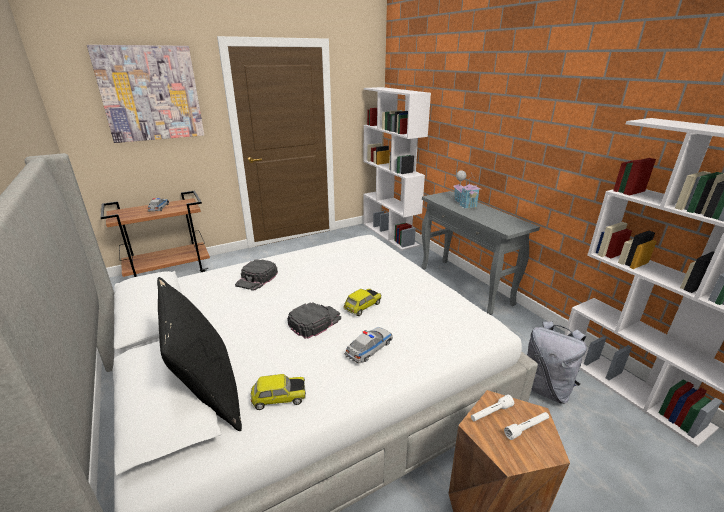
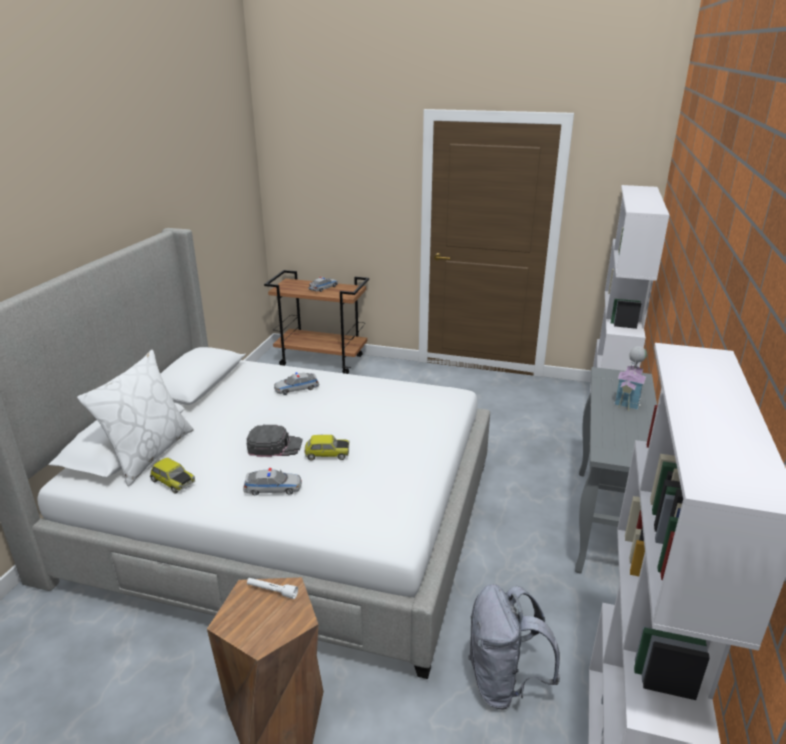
camera: 45 degrees right, 0 degrees up
picture [87,45,204,143] -> none
black pillow [157,277,242,431] -> white pillow [77,350,193,486]
black cap [235,259,278,291] -> toy car [274,372,320,395]
white flashlight [504,412,549,440] -> none

